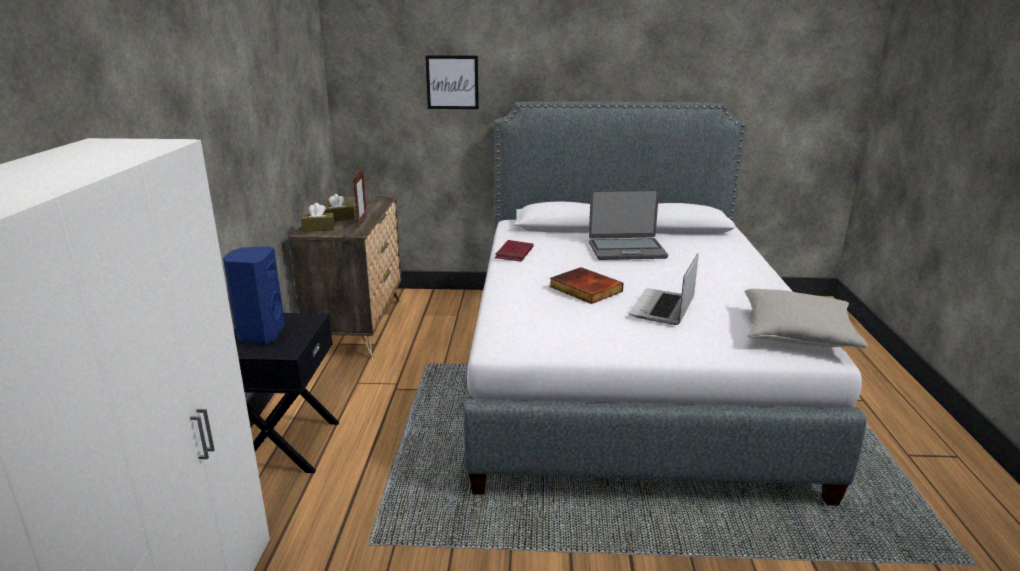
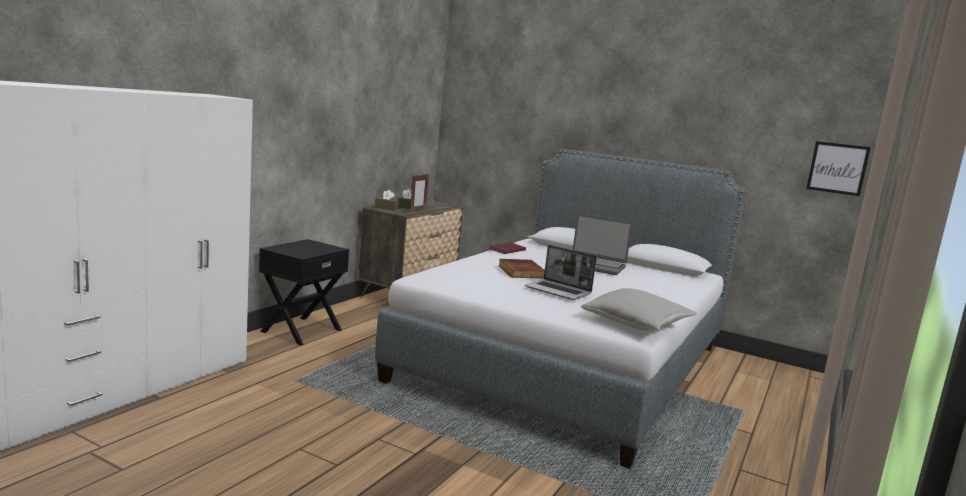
camera: 25 degrees right, 10 degrees down
blue speaker [223,246,285,344] -> none
picture [426,55,479,109] -> picture moved to [806,141,871,196]
laptop [629,253,698,325] -> laptop turned 105 degrees counterclockwise [525,245,597,300]

